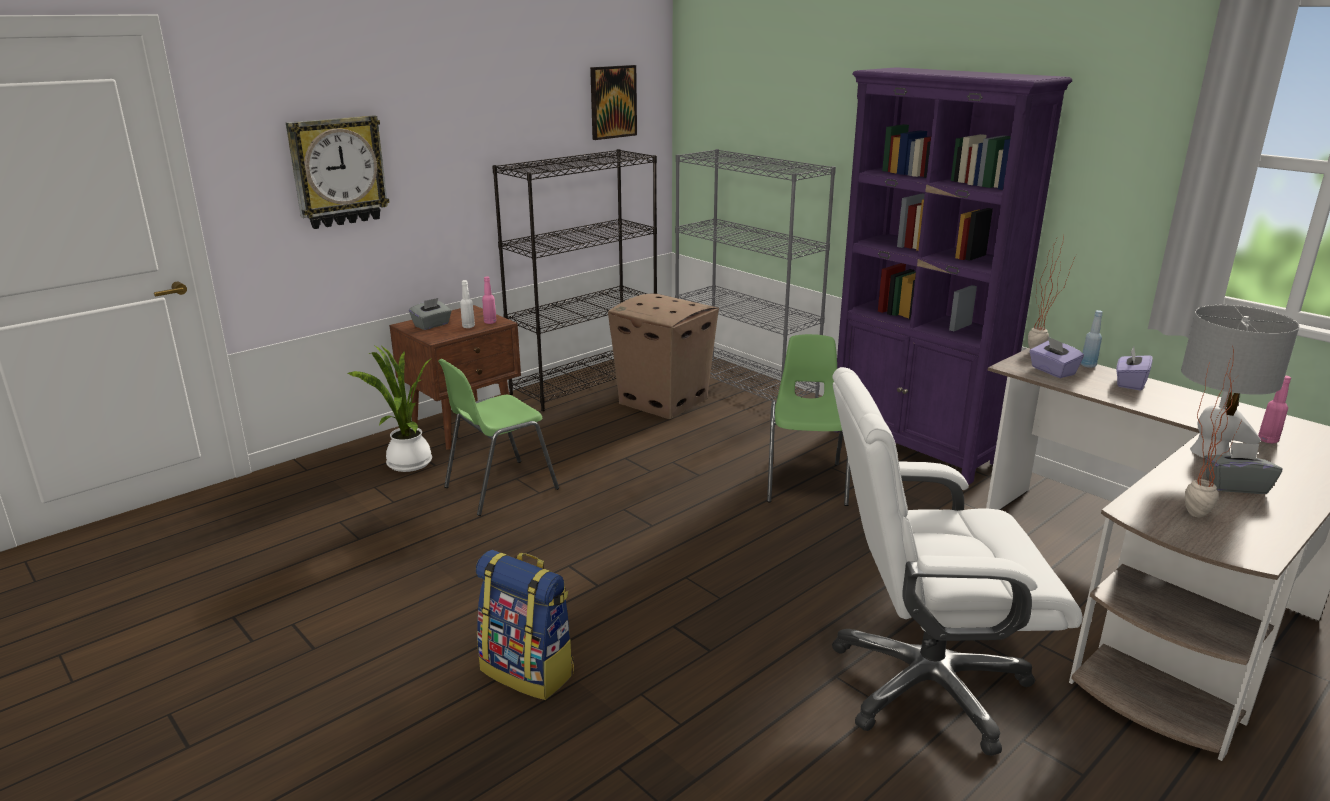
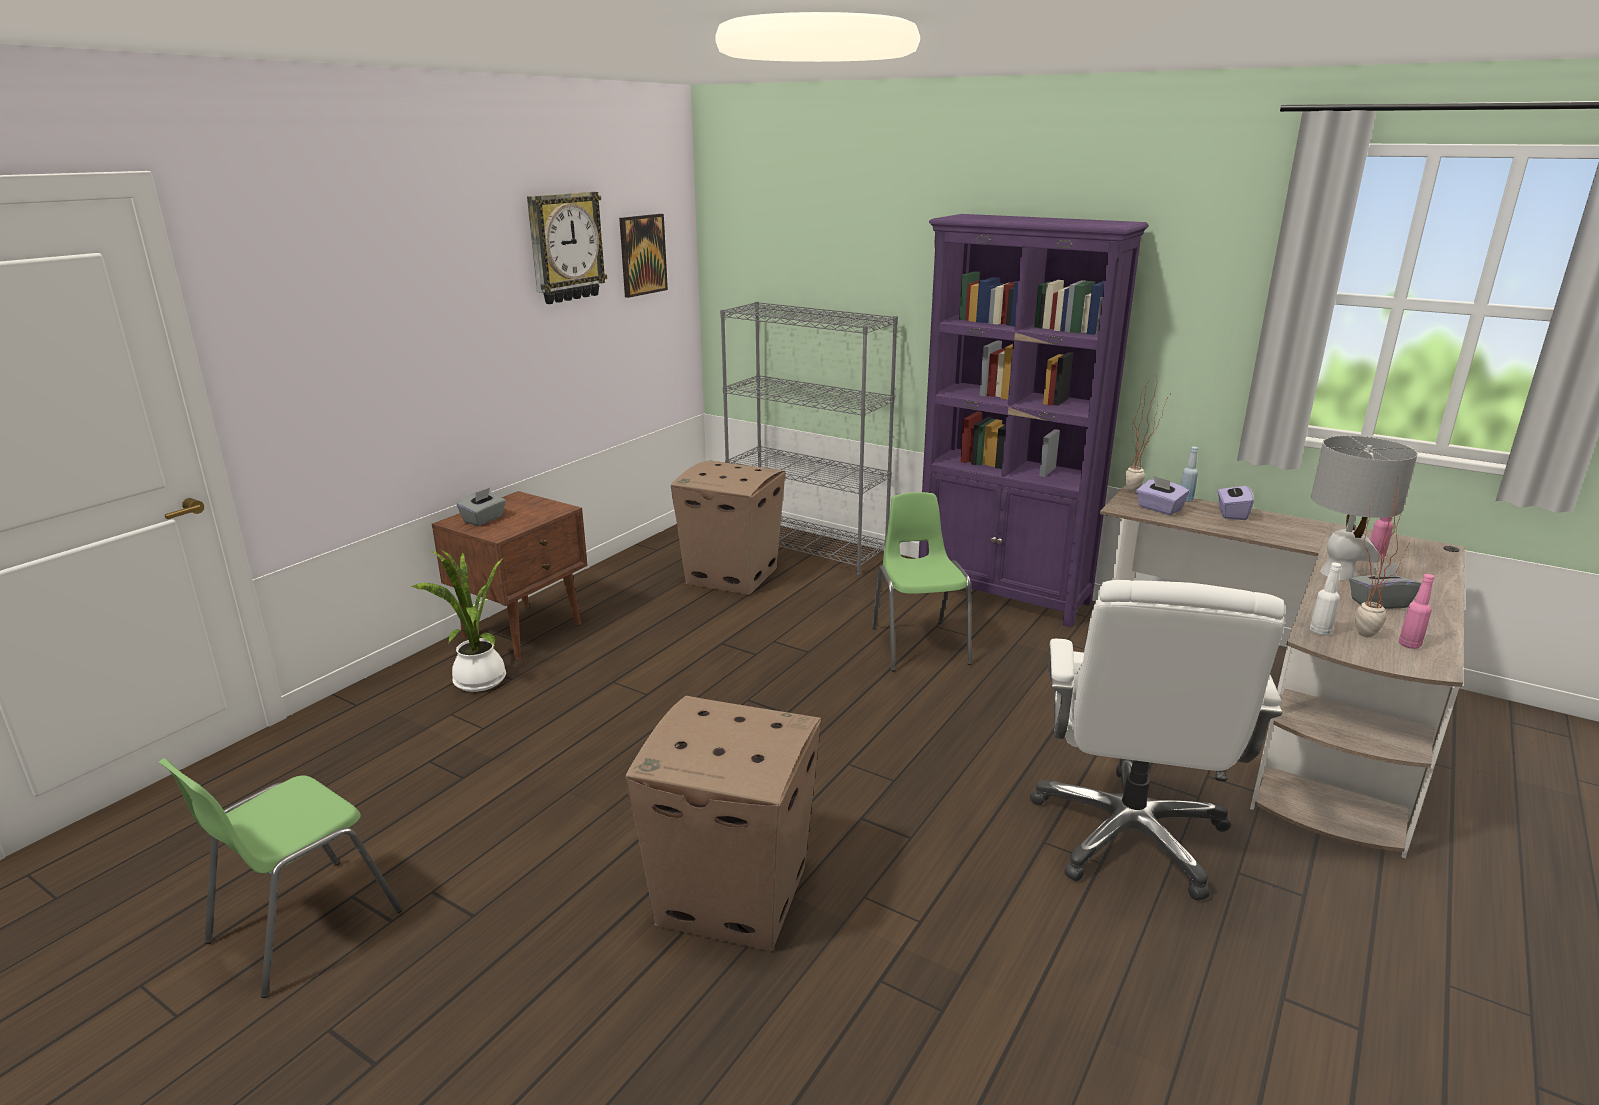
camera: 15 degrees left, 0 degrees up
wall clock [286,115,390,229] -> wall clock moved to [527,192,607,304]
green chair [438,359,559,516] -> green chair moved to [158,758,402,998]
white bottle [460,280,475,328] -> white bottle moved to [1310,563,1341,636]
backpack [476,550,574,700] -> cardboard box [625,696,821,951]
pink bottle [482,276,497,324] -> pink bottle moved to [1399,574,1434,649]
black bookcase [492,149,657,411] -> none
white office chair [832,367,1083,756] -> white office chair turned 60 degrees counterclockwise [1030,580,1285,901]

